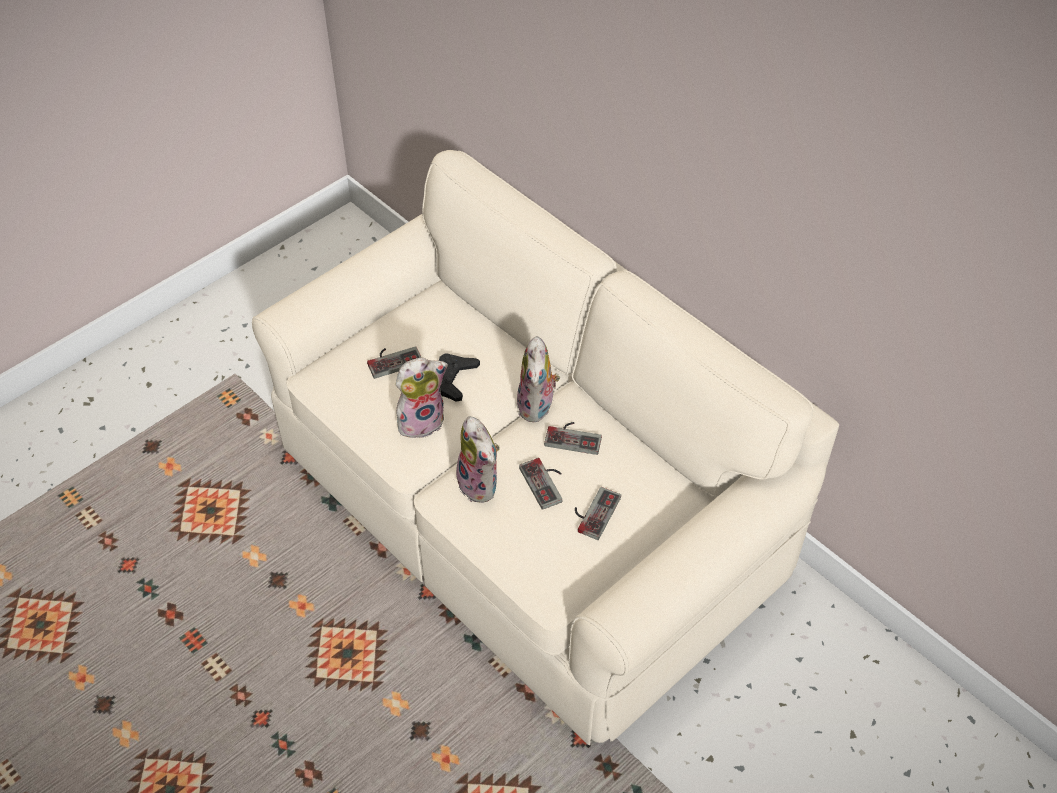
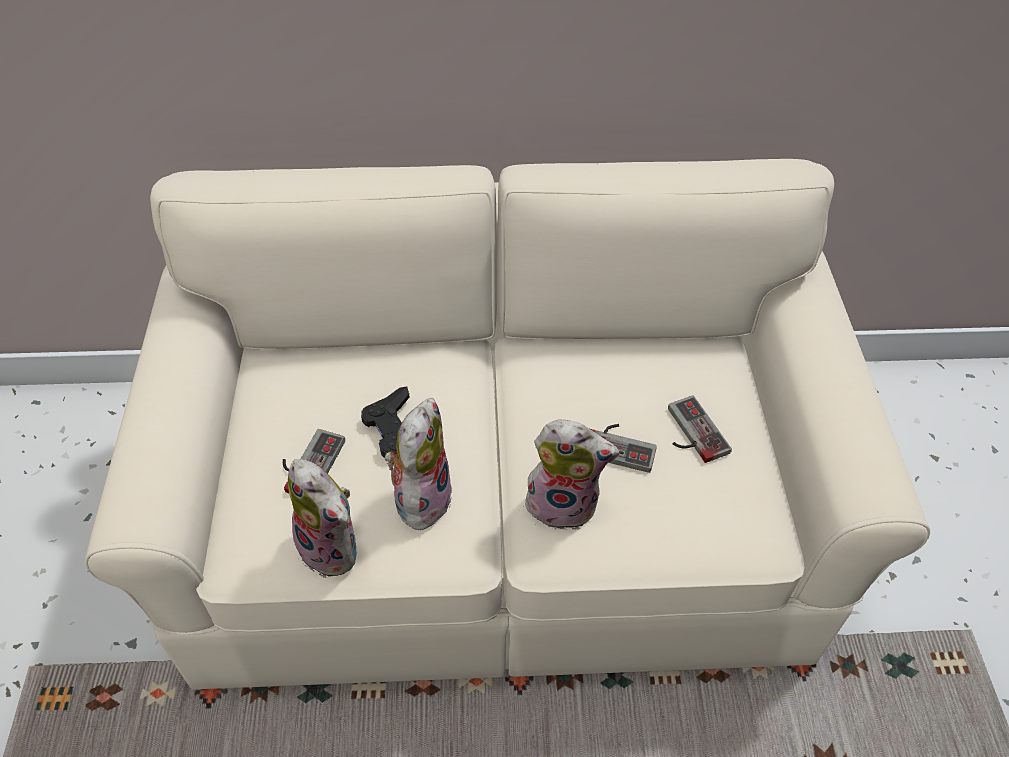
camera: 50 degrees left, 0 degrees up
plush toy [517,336,560,422] -> plush toy moved to [288,459,356,578]
game controller [544,422,602,455] -> none

